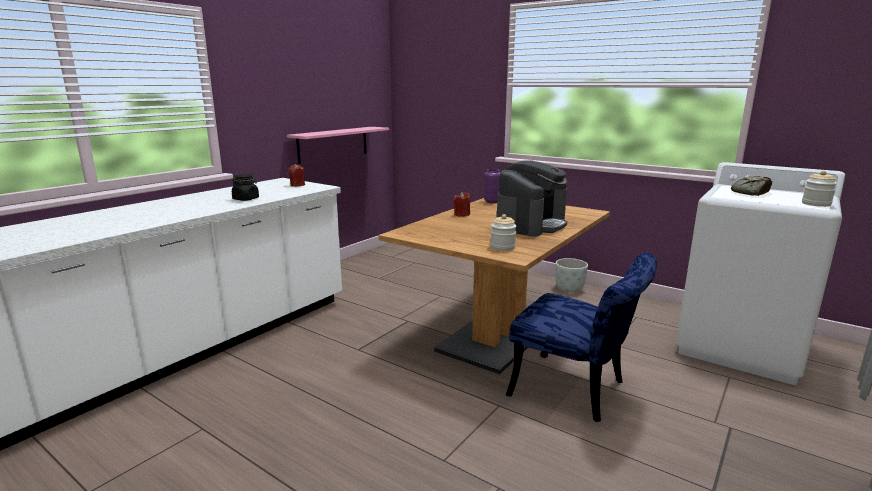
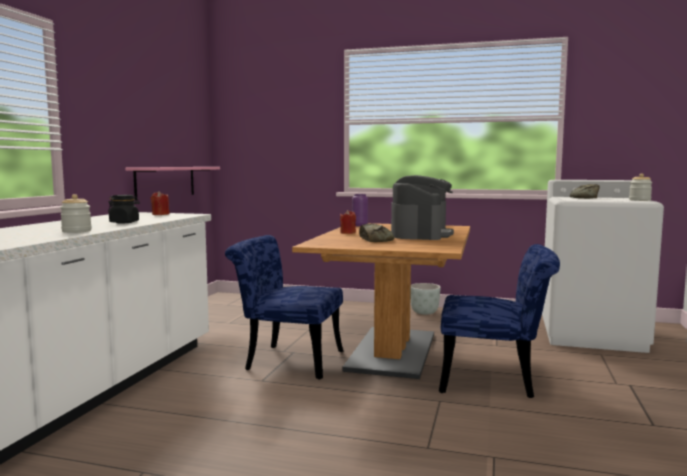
camera: 20 degrees left, 10 degrees down
jar [490,214,517,251] -> jar moved to [60,194,92,233]
none -> blue chair [225,235,343,380]
none -> bread [359,224,394,242]

